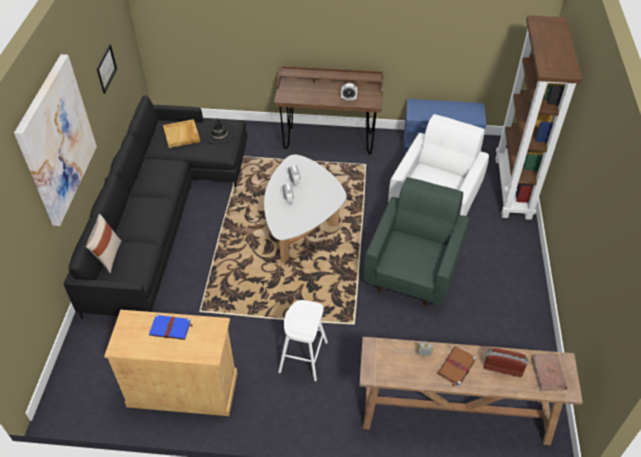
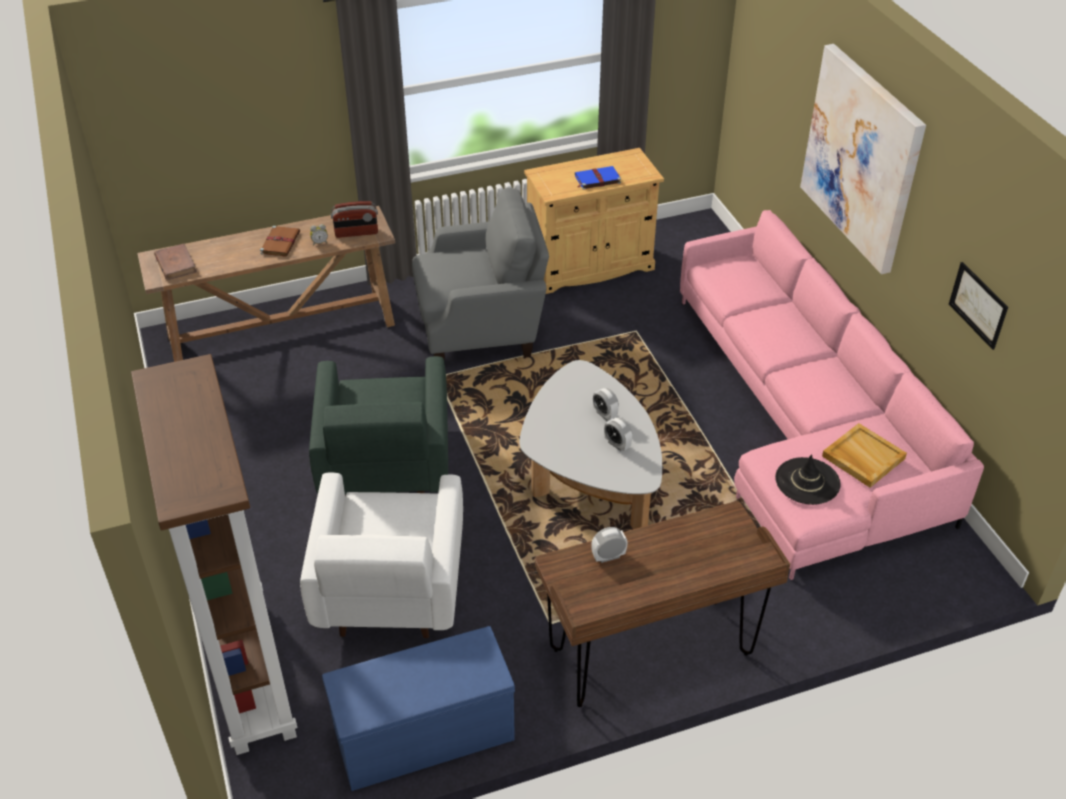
camera: 155 degrees right, 5 degrees down
black sofa [64,96,247,319] -> pink sofa [680,210,984,580]
beige pillow [86,214,122,273] -> none
white stool [278,300,328,381] -> grey armchair [412,188,549,360]
radio [484,348,529,377] -> radio moved to [331,201,378,238]

